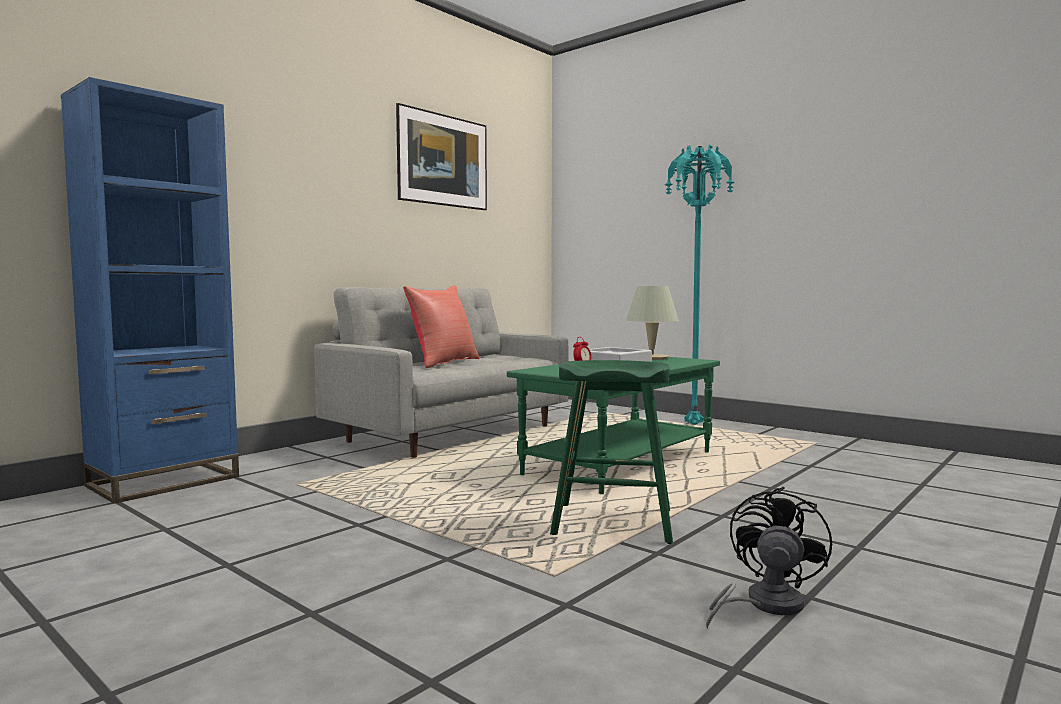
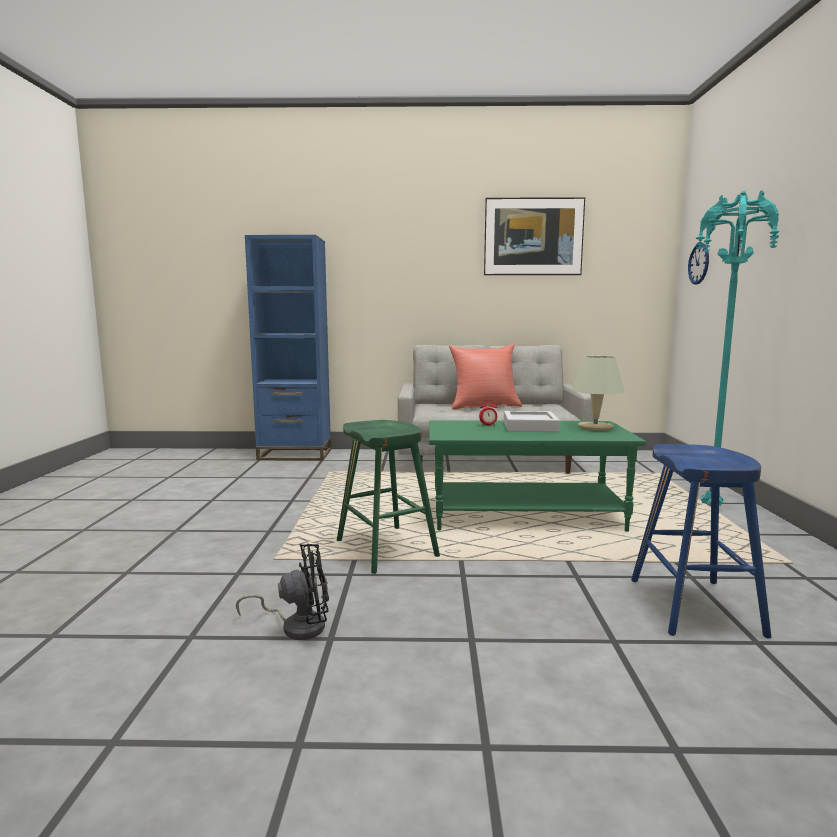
camera: 50 degrees right, 5 degrees up
none -> blue stool [631,444,771,638]
none -> wall clock [688,243,709,285]

